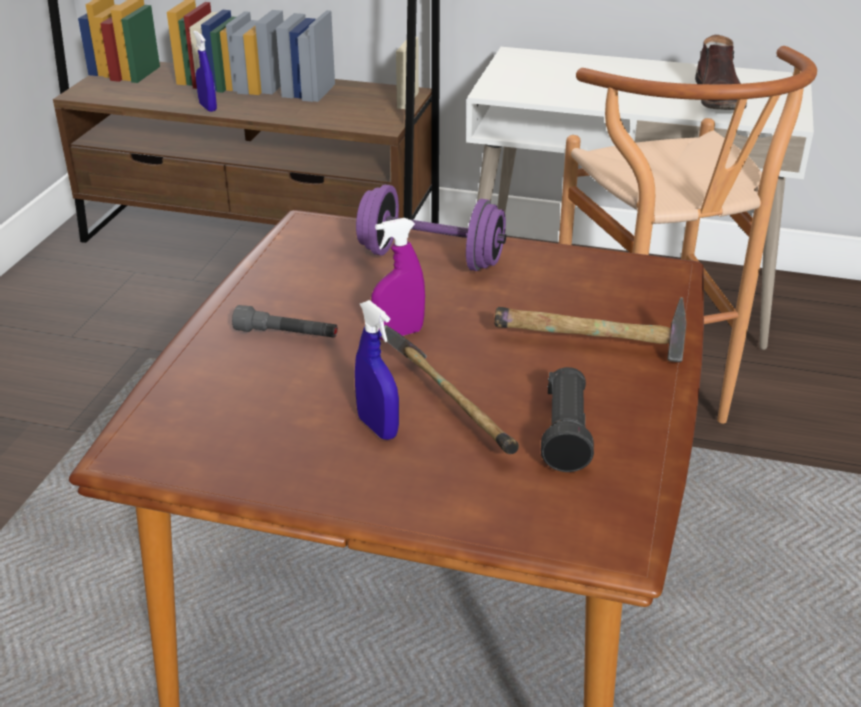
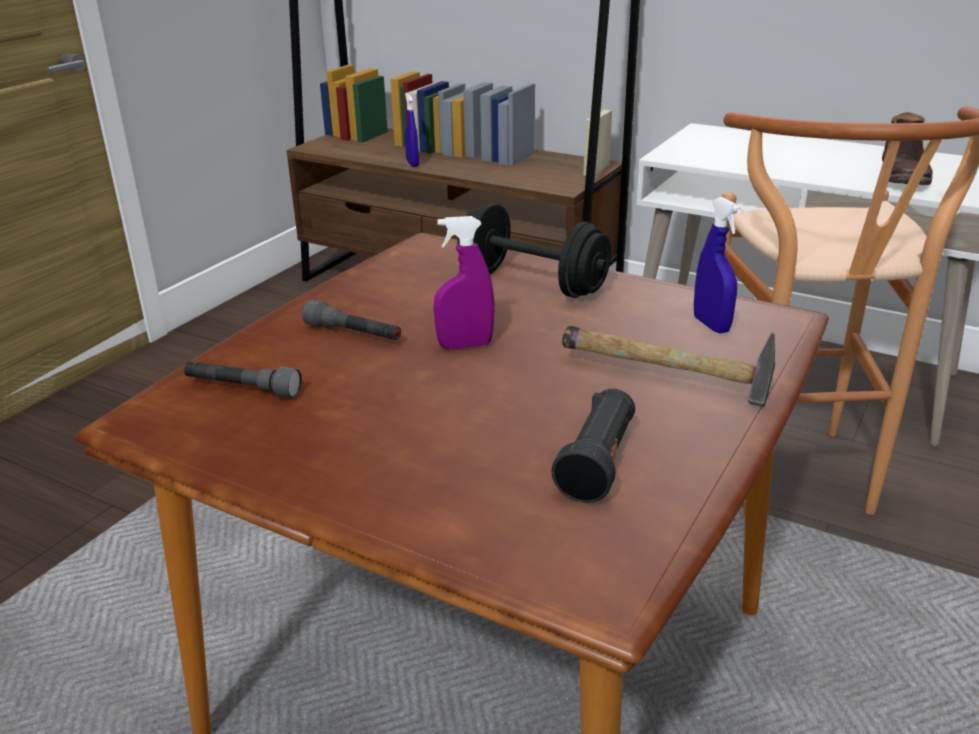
camera: 15 degrees right, 5 degrees down
blue spray bottle [355,300,399,440] -> blue spray bottle moved to [694,197,741,334]
purple dumbbell [356,185,506,271] -> black dumbbell [457,203,611,298]
hammer [381,325,519,454] -> none
none -> grey flashlight [184,361,302,398]

